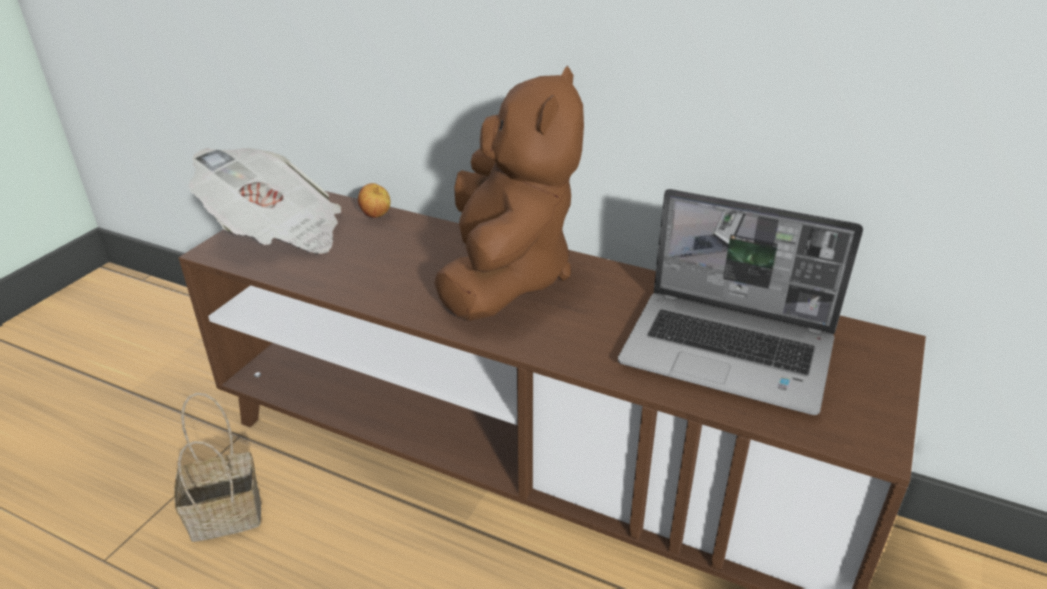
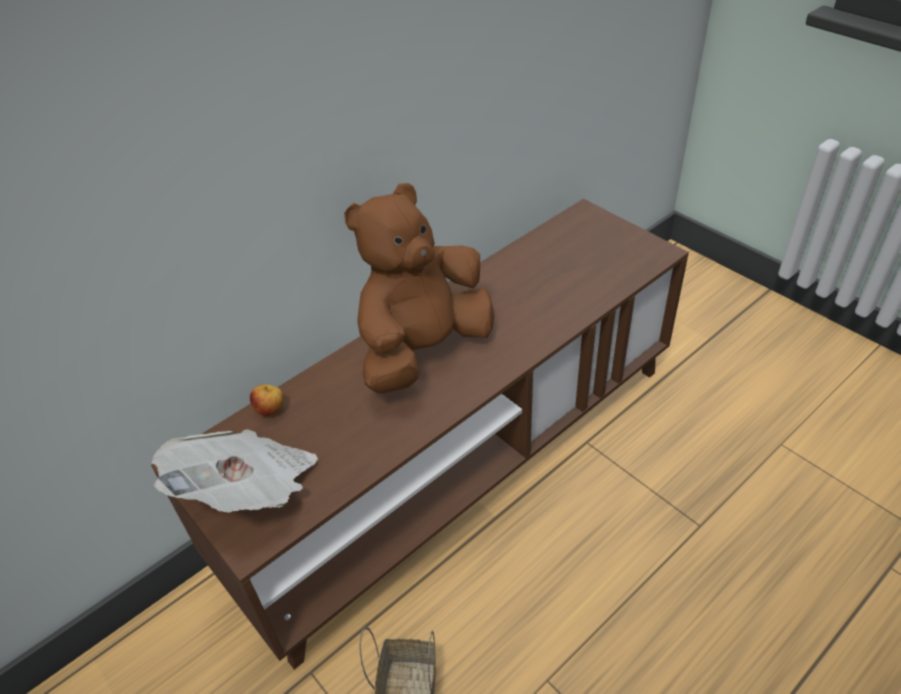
camera: 65 degrees left, 10 degrees up
brown plush toy [434,65,584,321] -> brown plush toy turned 75 degrees counterclockwise [344,183,494,394]
laptop [618,189,863,415] -> none

